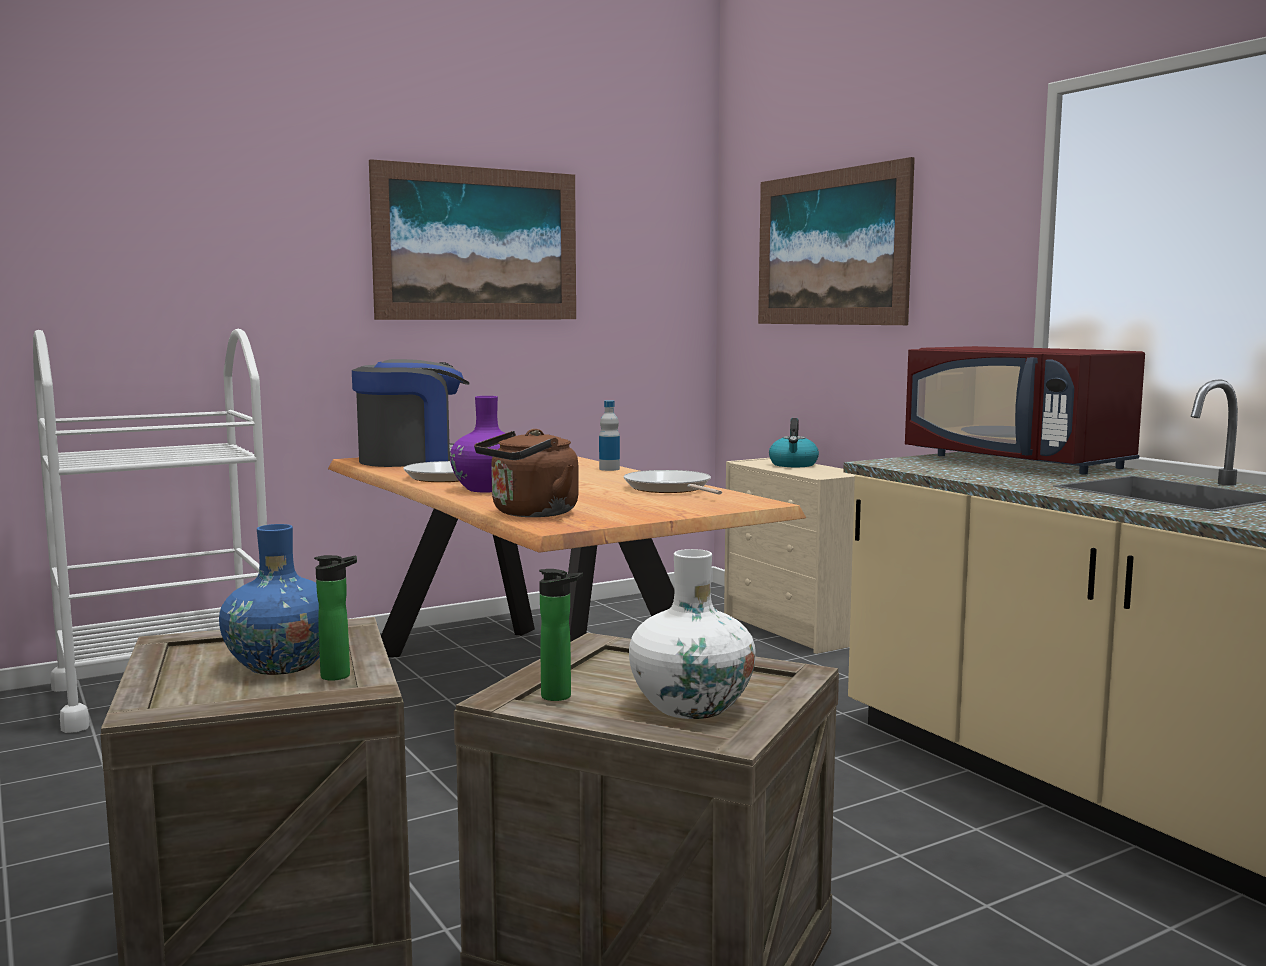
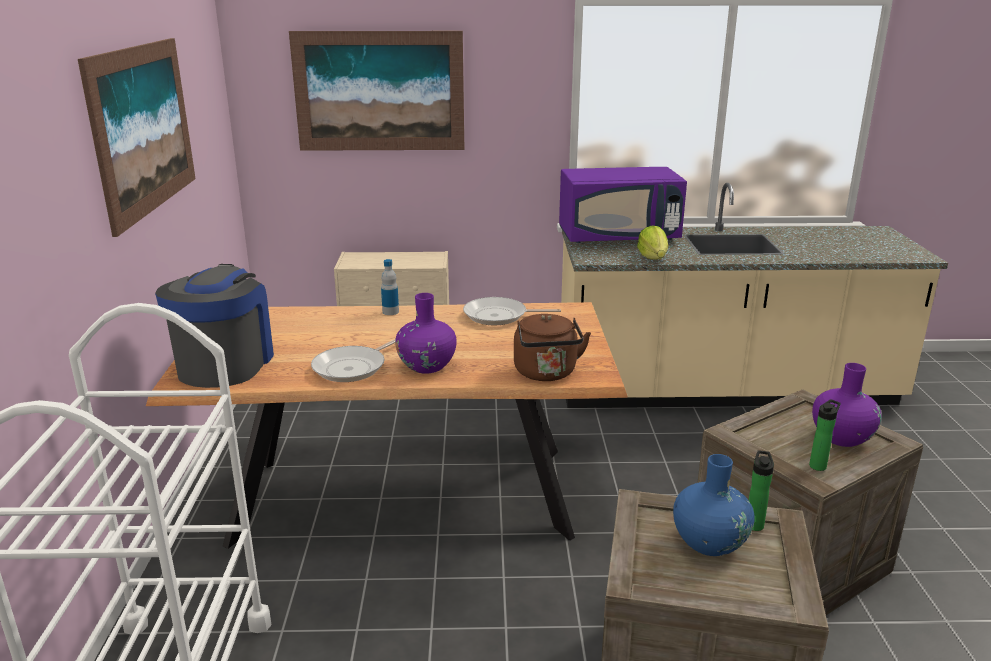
camera: 60 degrees left, 15 degrees up
white vase [629,549,756,719] -> purple vase [812,363,882,447]
kettle [769,418,819,467] -> none
red microwave [905,346,1145,474] -> purple microwave [559,167,687,243]
none -> lettuce [637,225,668,260]

